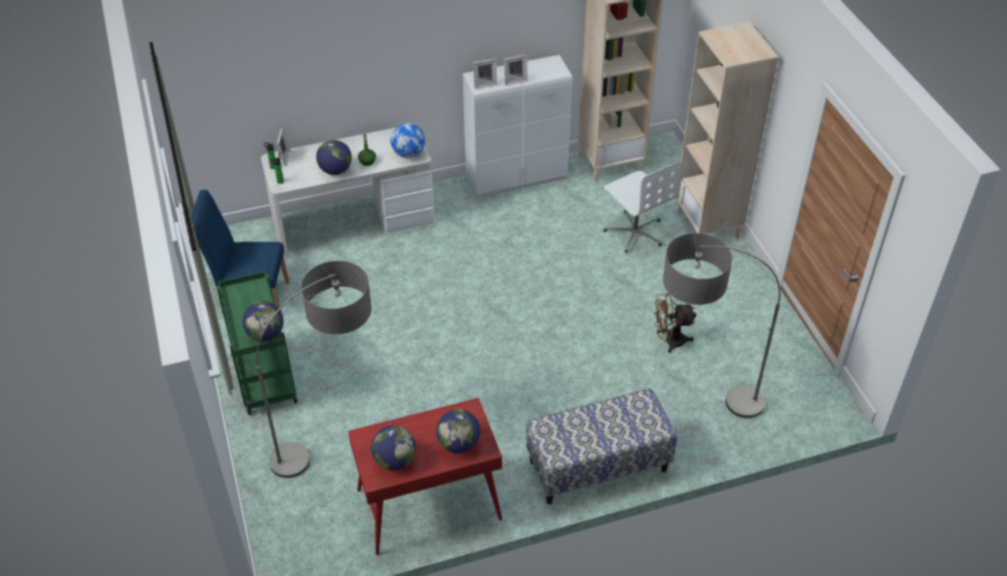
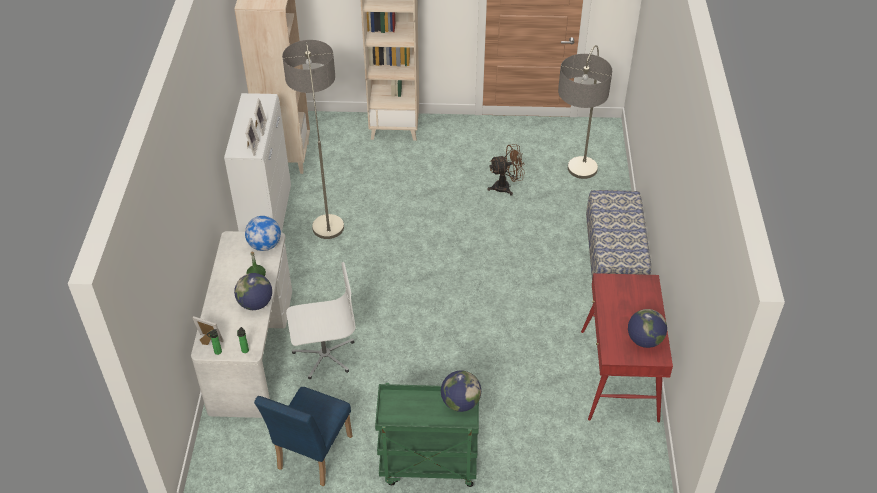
camera: 70 degrees left, 0 degrees up
floor lamp [256,261,372,478] -> floor lamp moved to [282,40,344,239]
globe [436,409,480,453] -> none
white office chair [604,161,681,253] -> white office chair moved to [286,262,355,380]
brown fan [654,293,696,353] -> brown fan turned 120 degrees counterclockwise [487,144,525,196]

